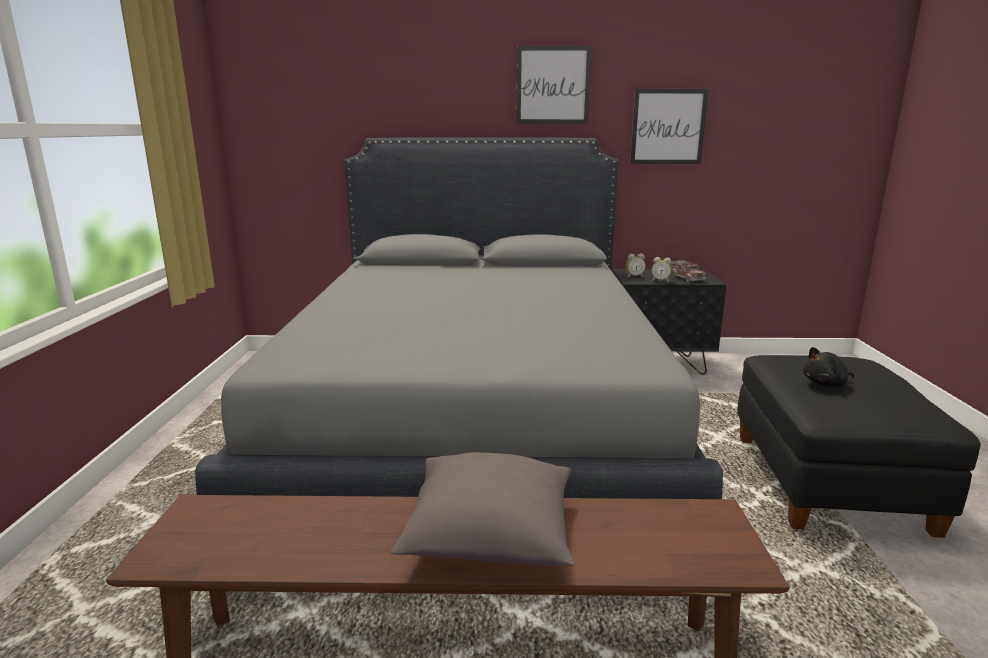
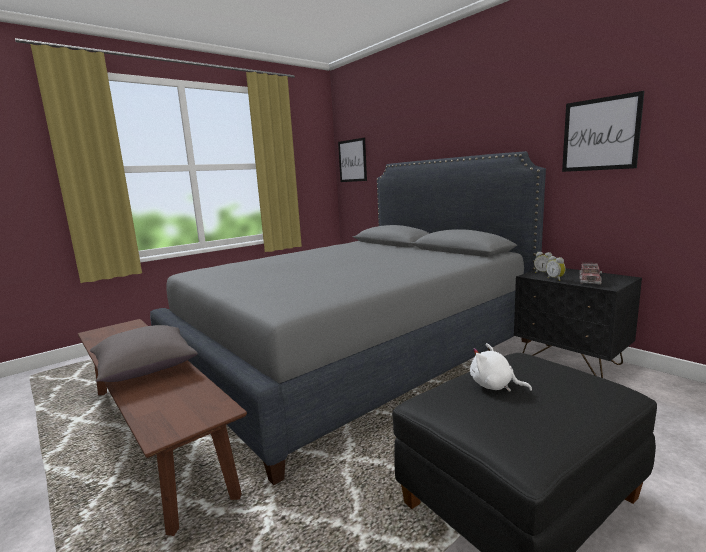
camera: 50 degrees right, 5 degrees down
picture [516,46,592,124] -> picture moved to [338,137,367,182]
black plush toy [803,347,854,387] -> white plush toy [470,343,532,392]

